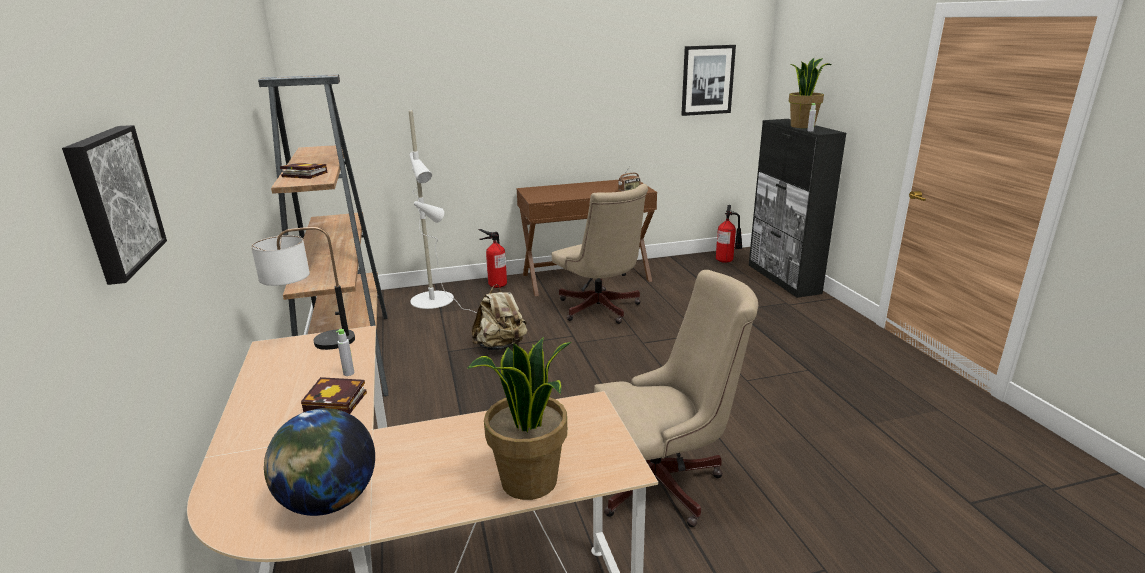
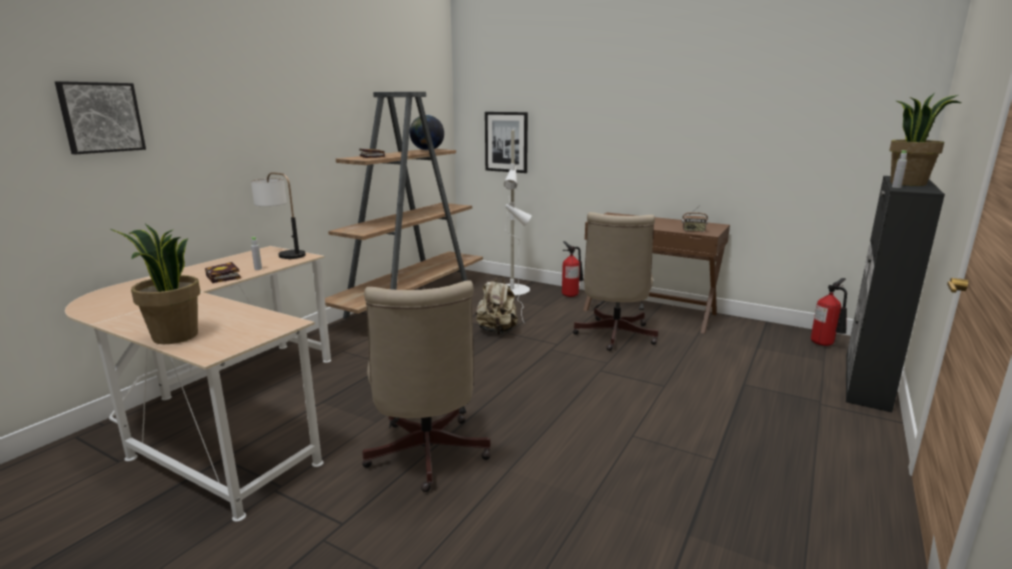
camera: 45 degrees right, 5 degrees down
globe [264,408,375,516] -> globe moved to [409,115,444,151]
beige office chair [594,270,758,527] -> beige office chair turned 45 degrees clockwise [362,280,491,492]
picture [681,45,736,116] -> picture moved to [485,112,528,173]

